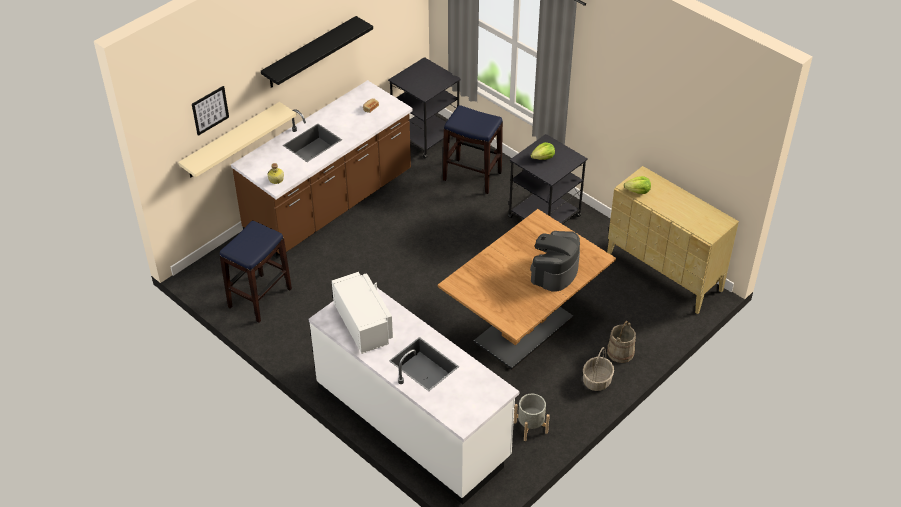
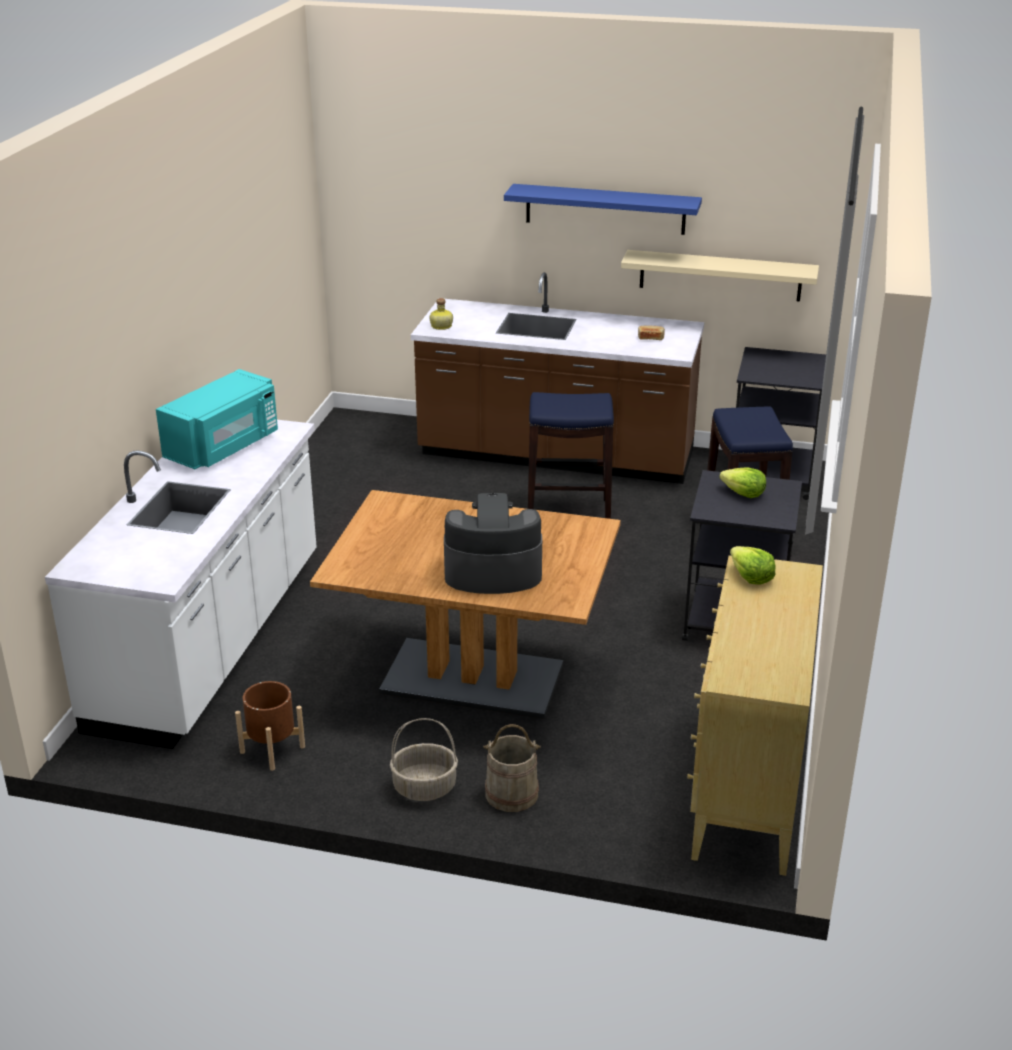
camera: 60 degrees right, 15 degrees down
beige shelf [178,102,297,178] -> beige shelf moved to [621,250,819,302]
picture [192,86,229,136] -> none
stool [220,221,292,323] -> stool moved to [528,392,614,519]
black shelf [261,16,373,88] -> blue shelf [504,184,702,235]
white microwave [332,272,393,354] -> turquoise microwave [156,369,278,469]
grey planter [514,394,550,441] -> brown planter [235,681,305,771]

